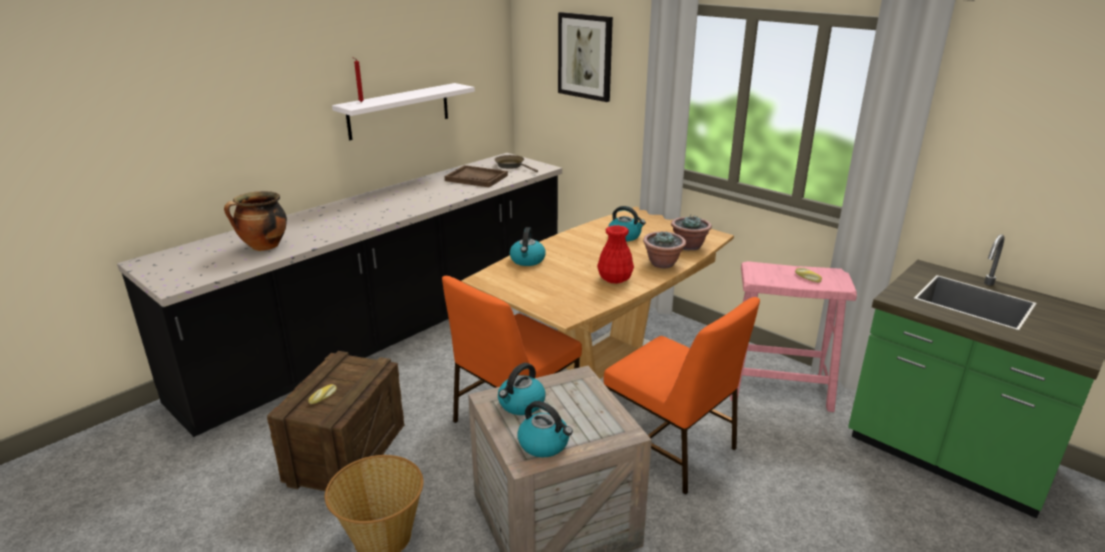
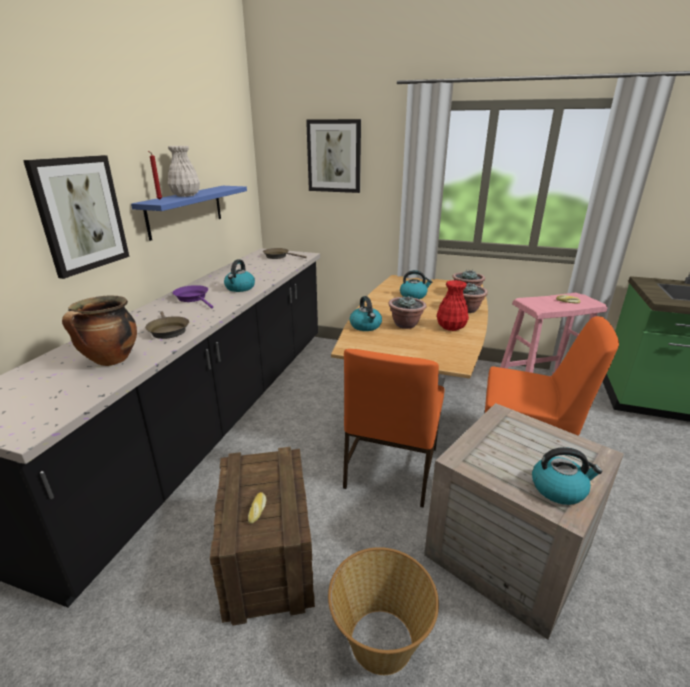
camera: 25 degrees left, 0 degrees up
white shelf [332,83,475,140] -> blue shelf [131,186,247,241]
brown tray [445,165,508,188] -> none
kettle [498,363,545,415] -> kettle moved to [224,259,255,292]
none -> picture [23,155,129,279]
none -> brown frying pan [145,311,189,339]
none -> white vase [168,146,200,197]
none -> purple frying pan [173,285,213,308]
none -> potted plant [388,296,426,329]

